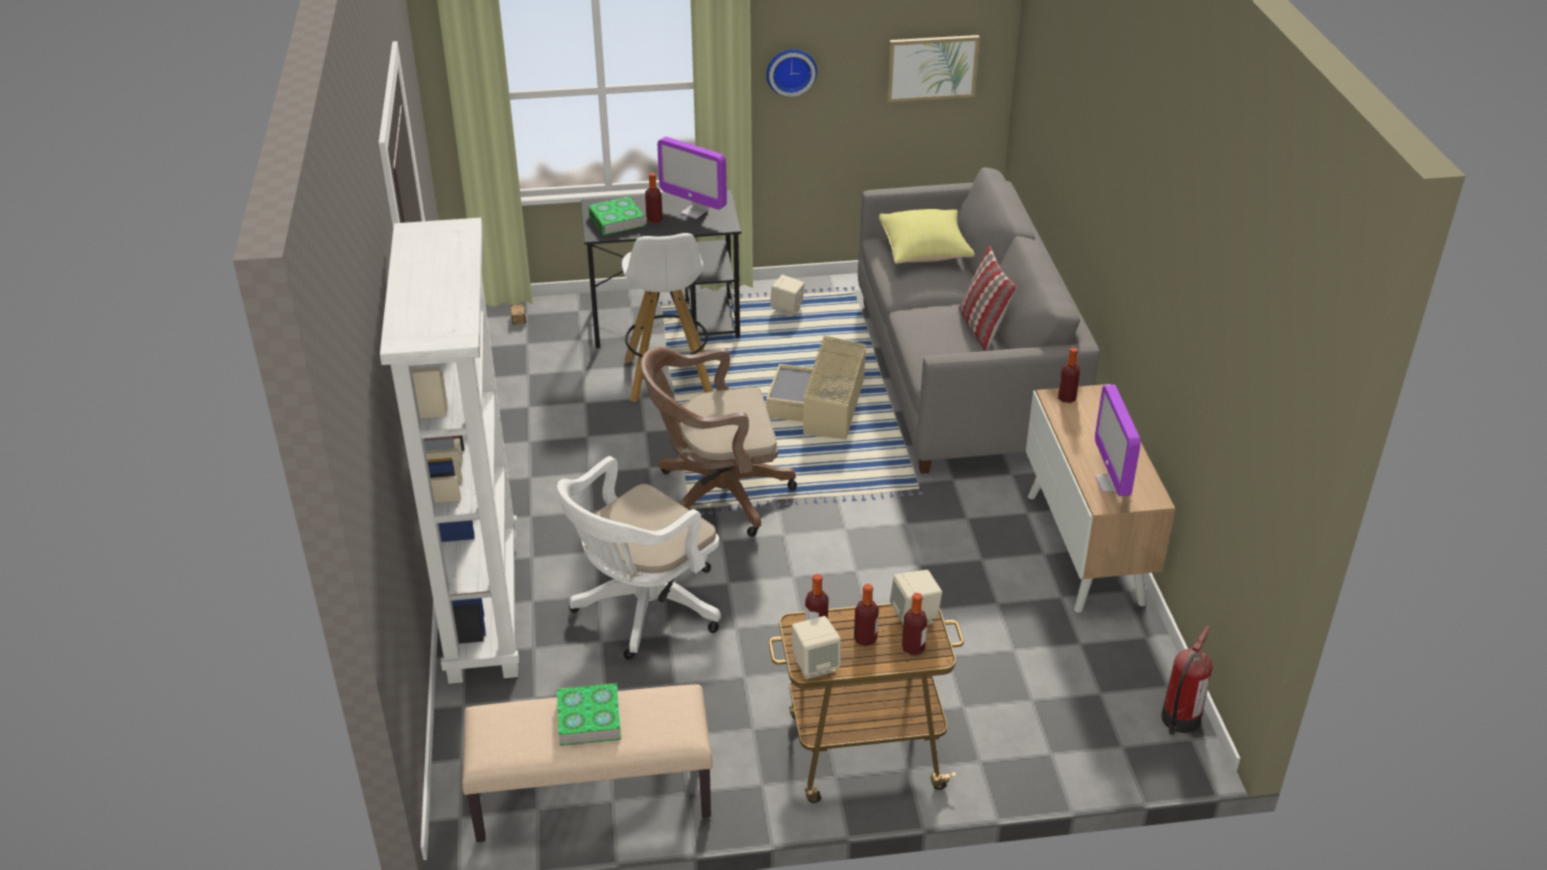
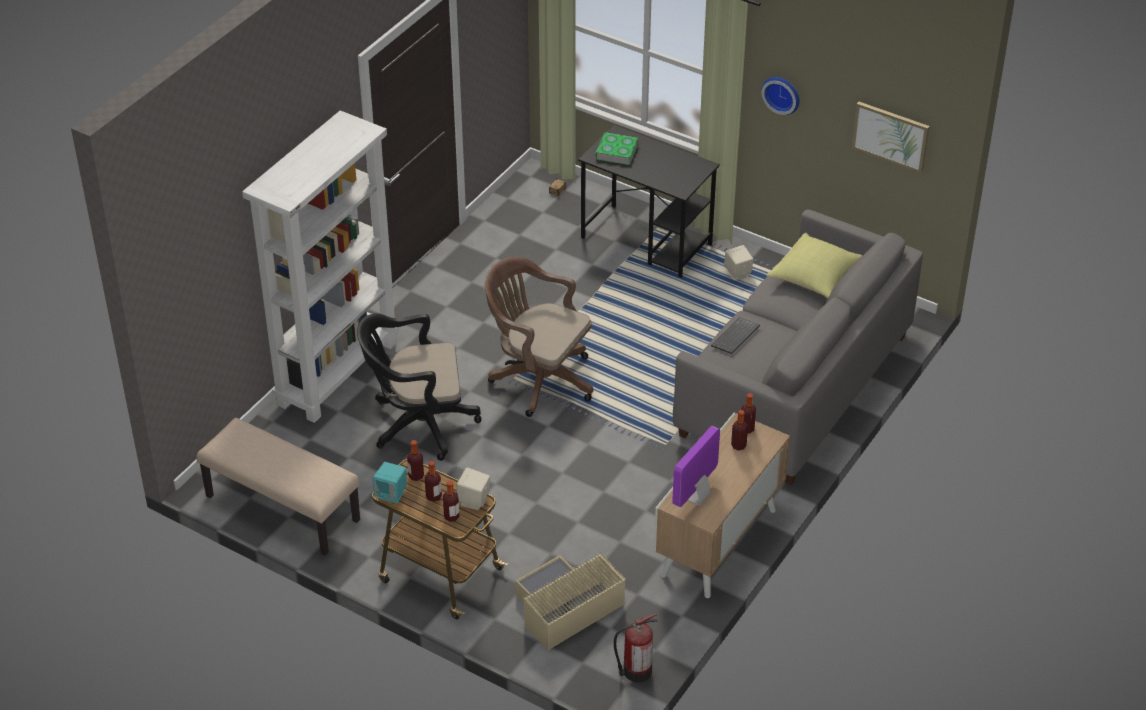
camera: 40 degrees right, 5 degrees up
white office chair [557,456,721,660] -> black office chair [357,313,482,461]
book [557,683,621,746] -> none
white stool [622,233,713,402] -> none
bottle [645,173,663,223] -> bottle moved to [731,410,748,451]
monitor [657,137,727,219] -> none
beige storage box [766,335,867,440] -> beige storage box moved to [515,552,626,650]
beige speaker [792,616,841,679] -> turquoise speaker [373,462,407,503]
pillow [958,246,1017,351] -> none
none -> keyboard [711,317,760,354]

